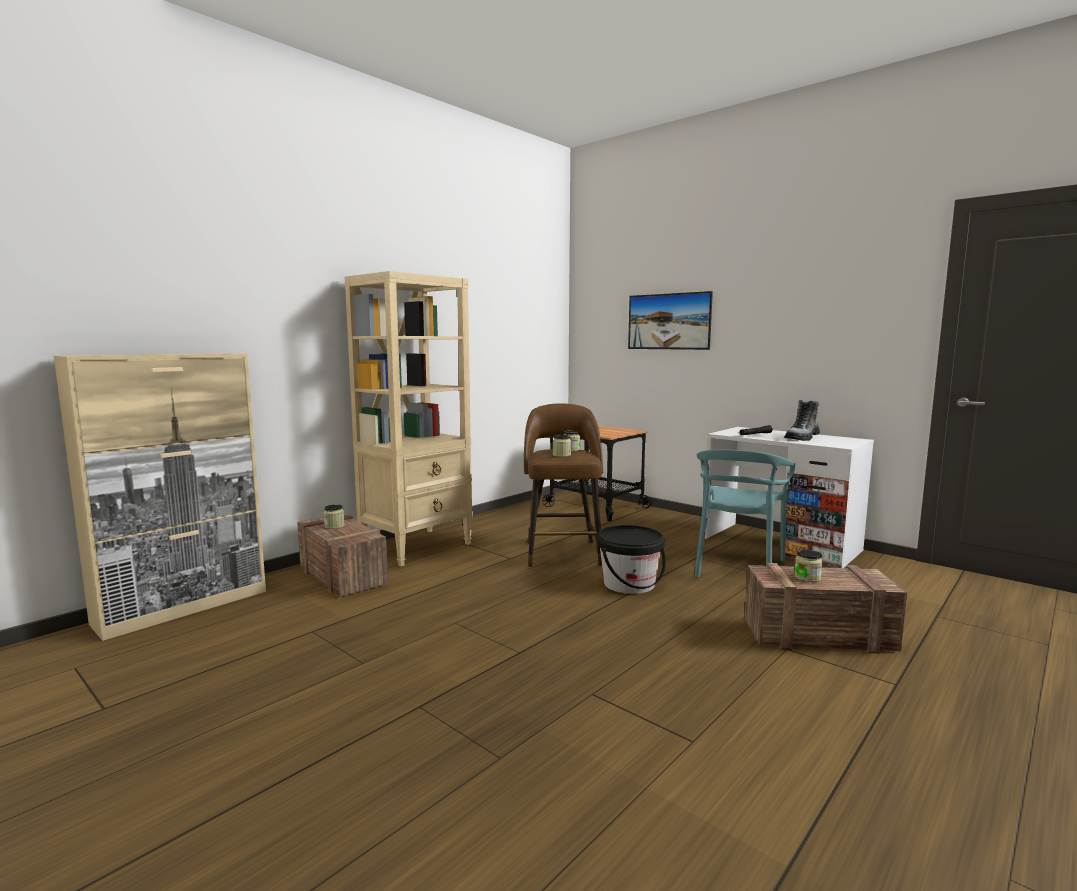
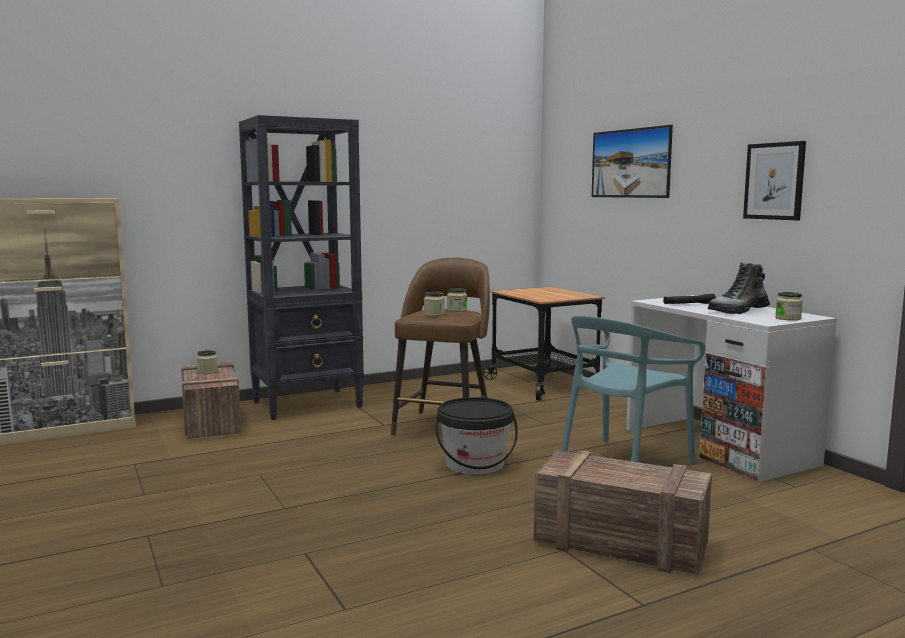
camera: 20 degrees right, 0 degrees up
beige bookcase [345,271,473,566] -> black bookcase [239,115,364,420]
jar [794,549,823,582] -> jar moved to [775,292,803,321]
none -> picture [743,141,806,221]

